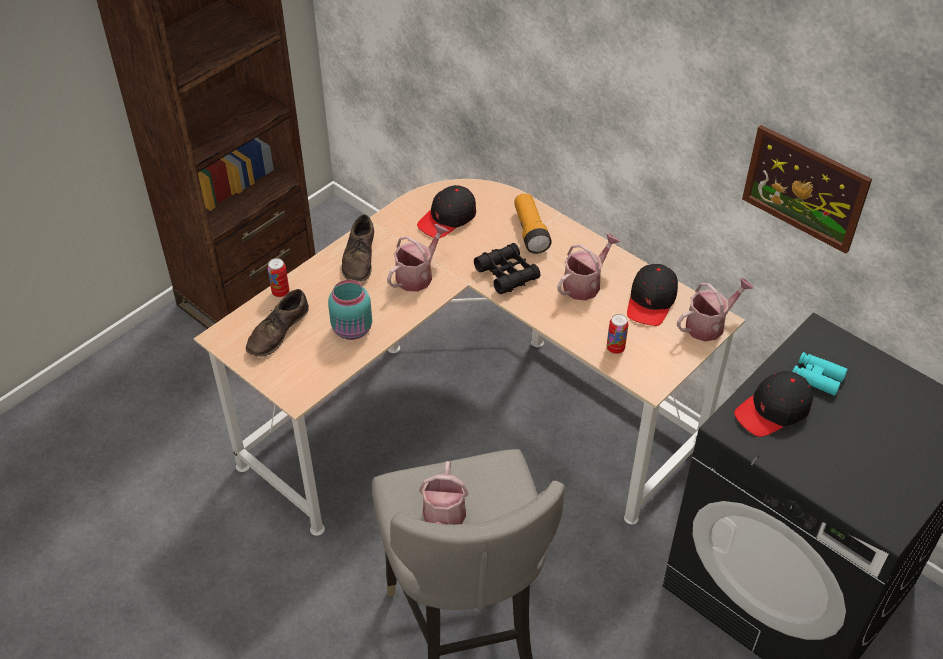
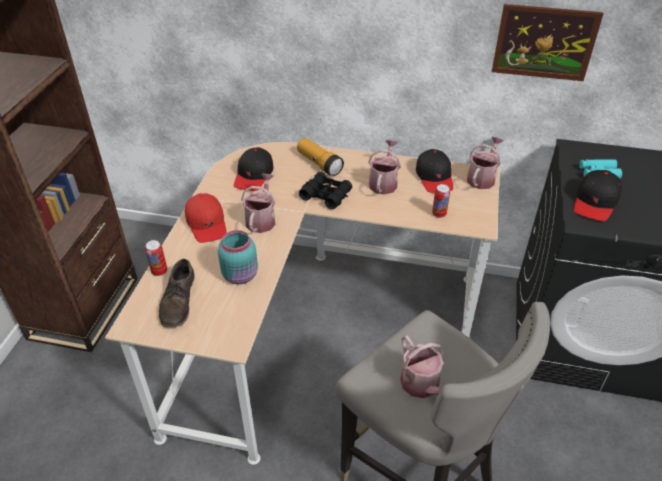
camera: 30 degrees left, 5 degrees down
brown shoe [341,215,374,282] -> red cap [185,193,227,243]

